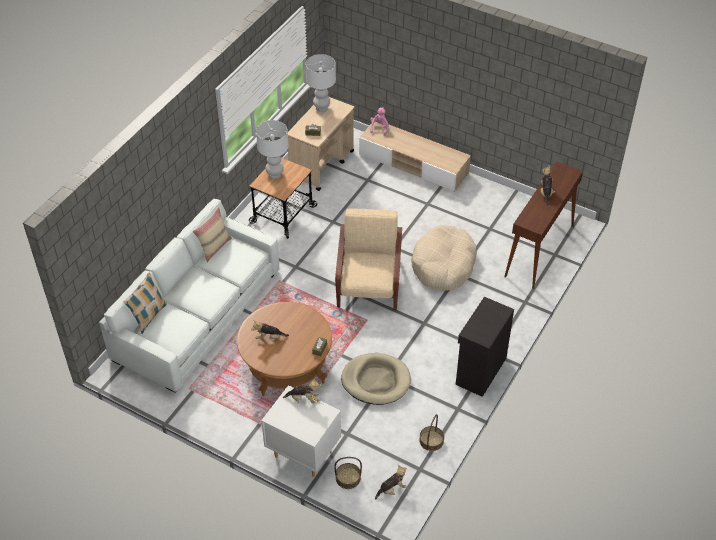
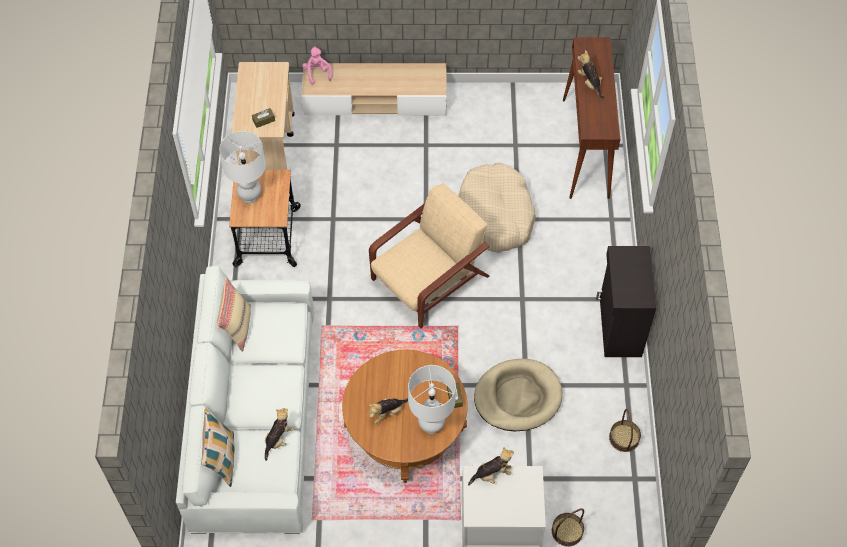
camera: 30 degrees left, 10 degrees up
white table lamp [305,54,336,112] -> white table lamp moved to [408,365,456,434]
beige armchair [335,209,402,311] -> beige armchair turned 75 degrees clockwise [369,183,490,328]
plush toy [375,465,407,500] -> plush toy moved to [265,408,294,461]

